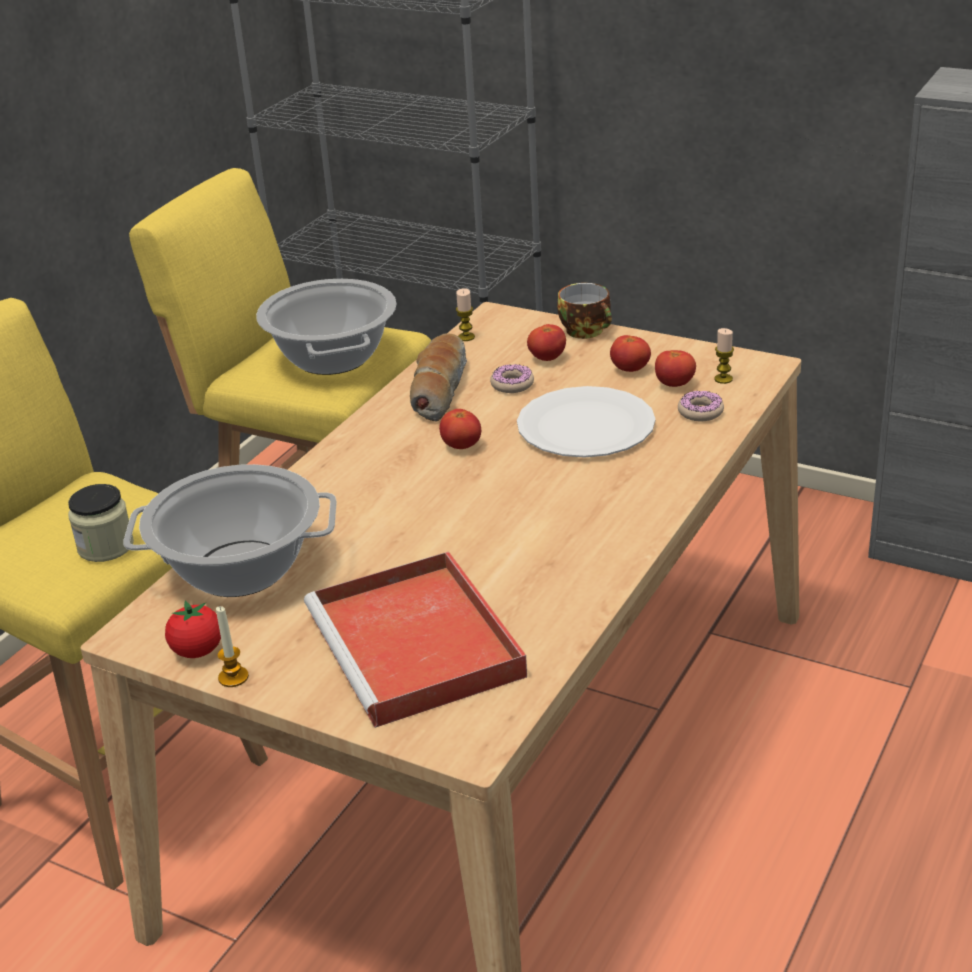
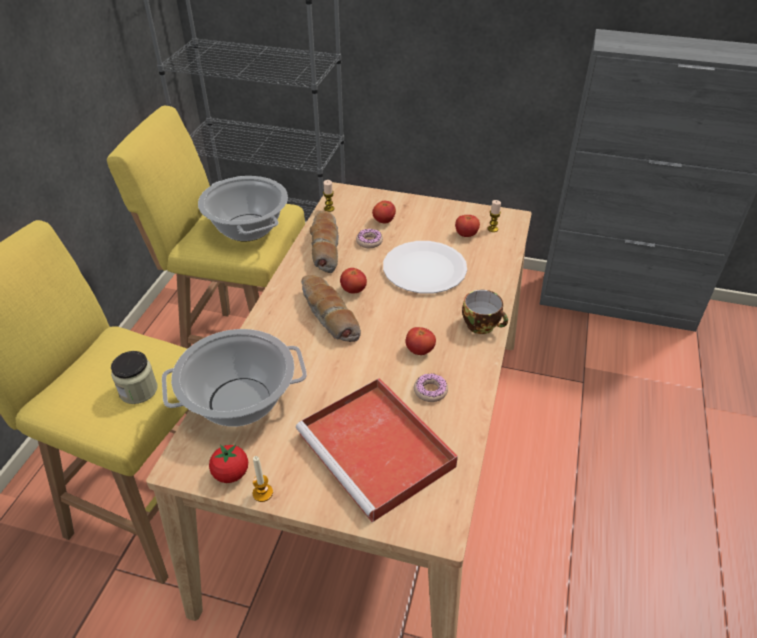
camera: 15 degrees left, 10 degrees up
cup [557,283,612,339] -> cup moved to [462,290,508,334]
tomato [610,335,651,372] -> tomato moved to [406,327,436,355]
donut [678,391,724,421] -> donut moved to [414,374,448,402]
none -> bread [301,275,361,342]

